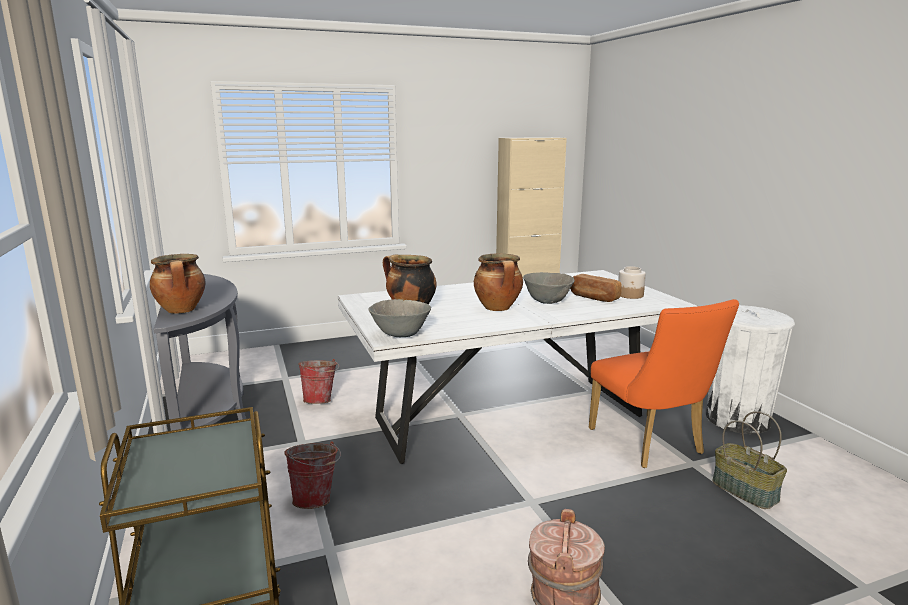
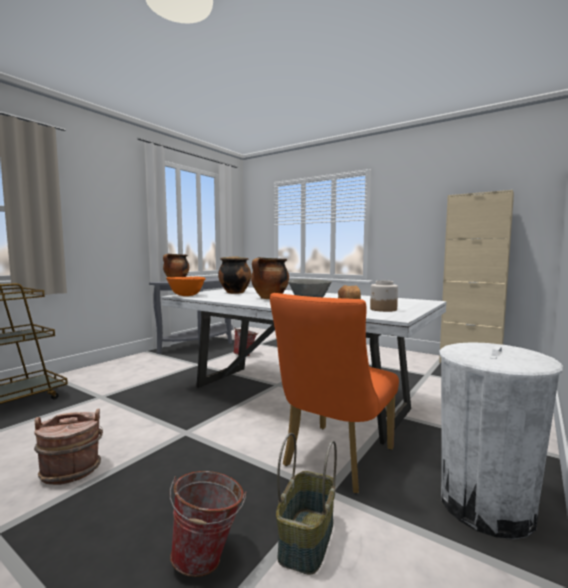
camera: 55 degrees right, 10 degrees down
bucket [285,441,341,509] -> bucket moved to [170,471,246,577]
grey bowl [368,299,431,337] -> orange bowl [166,276,206,296]

